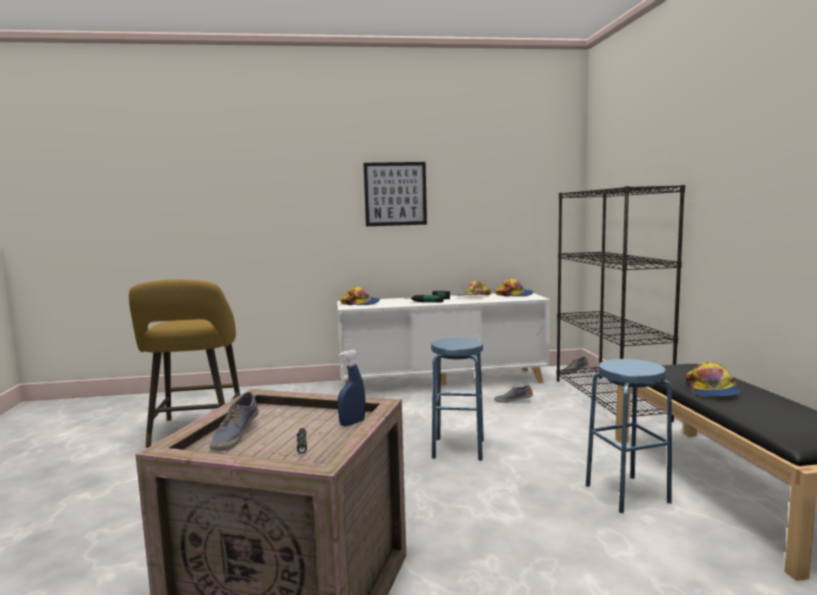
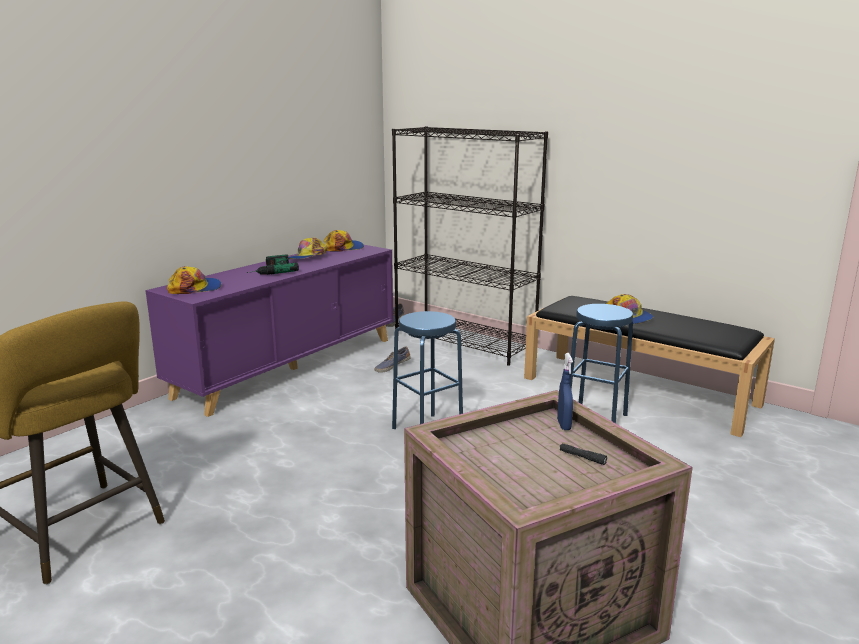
camera: 45 degrees left, 10 degrees up
shoe [210,391,259,451] -> none
white cabinet [337,293,550,385] -> purple cabinet [145,245,393,417]
picture [363,162,427,226] -> none

